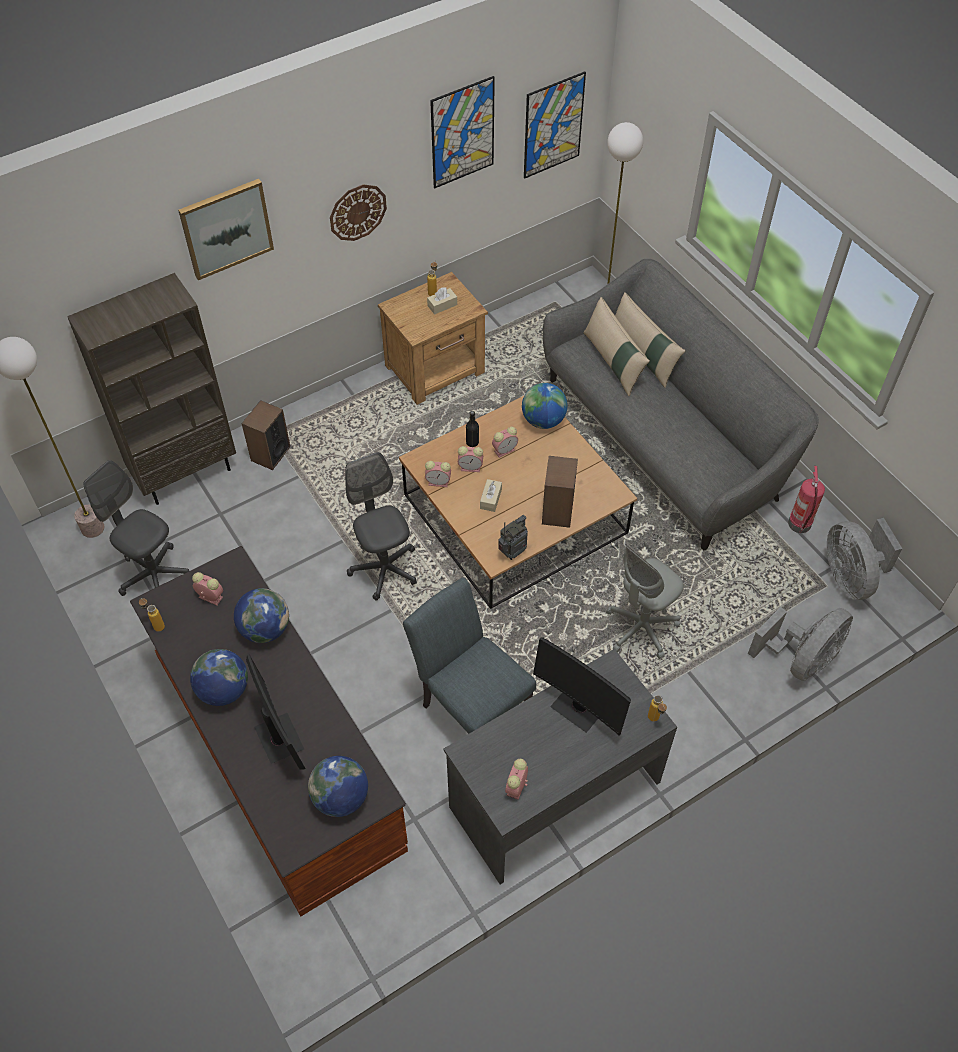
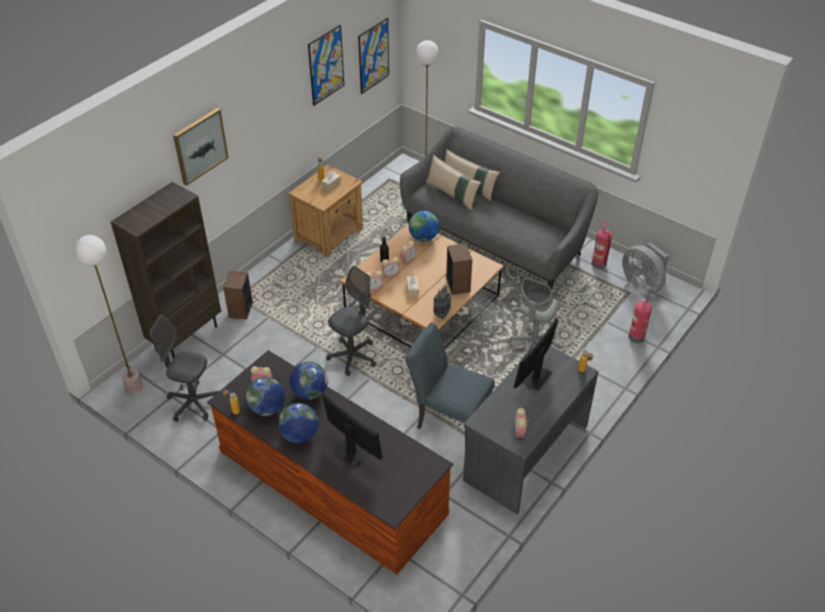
camera: 20 degrees left, 10 degrees down
globe [308,756,368,817] -> globe moved to [246,377,285,416]
wall clock [330,184,387,241] -> none
grey office chair [345,452,417,601] -> grey office chair turned 90 degrees clockwise [326,266,376,376]
monitor [533,637,631,736] -> monitor turned 105 degrees clockwise [513,317,558,391]
grey fan [748,607,853,681] -> fire extinguisher [629,297,652,343]

